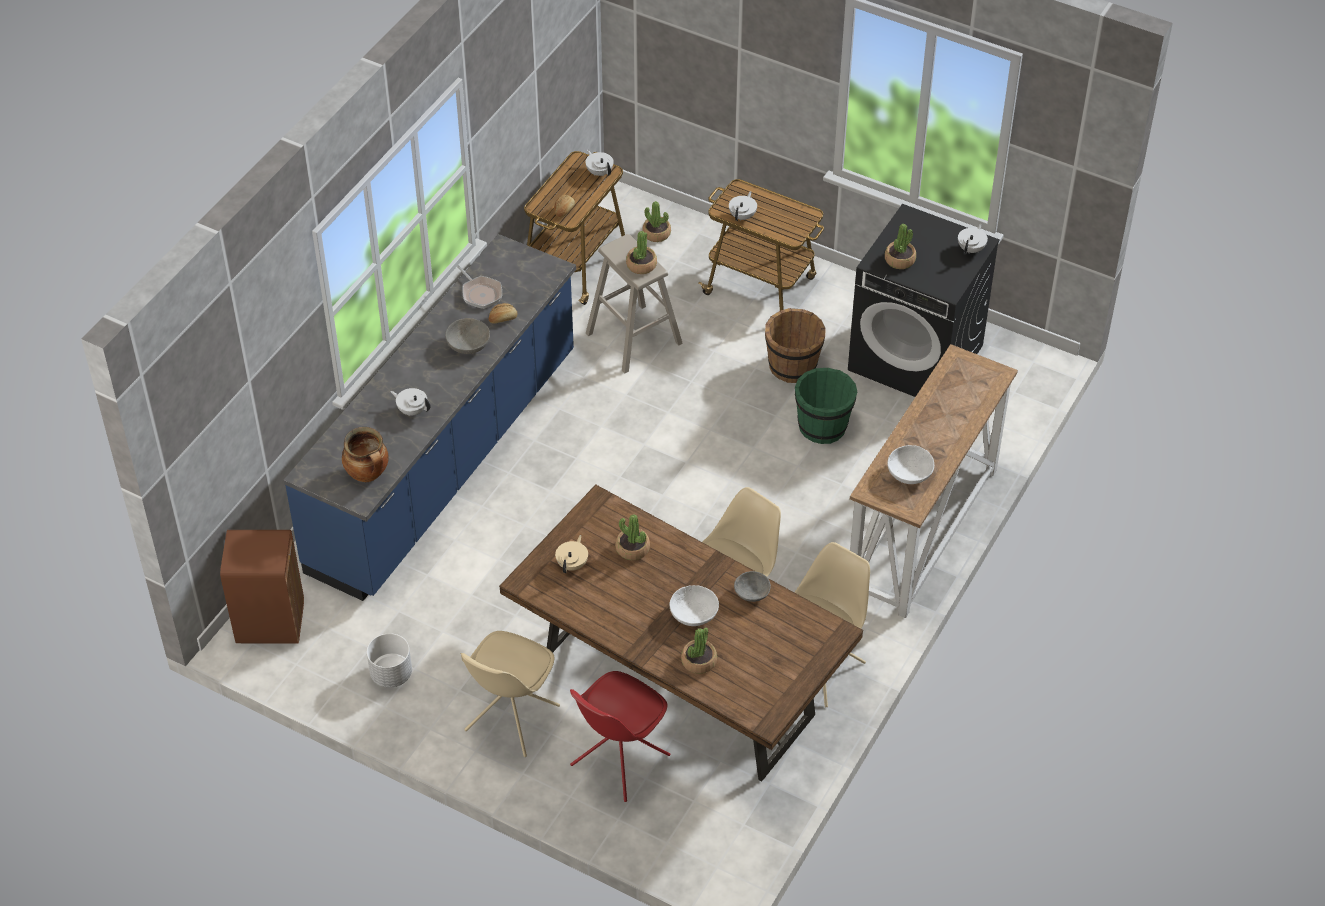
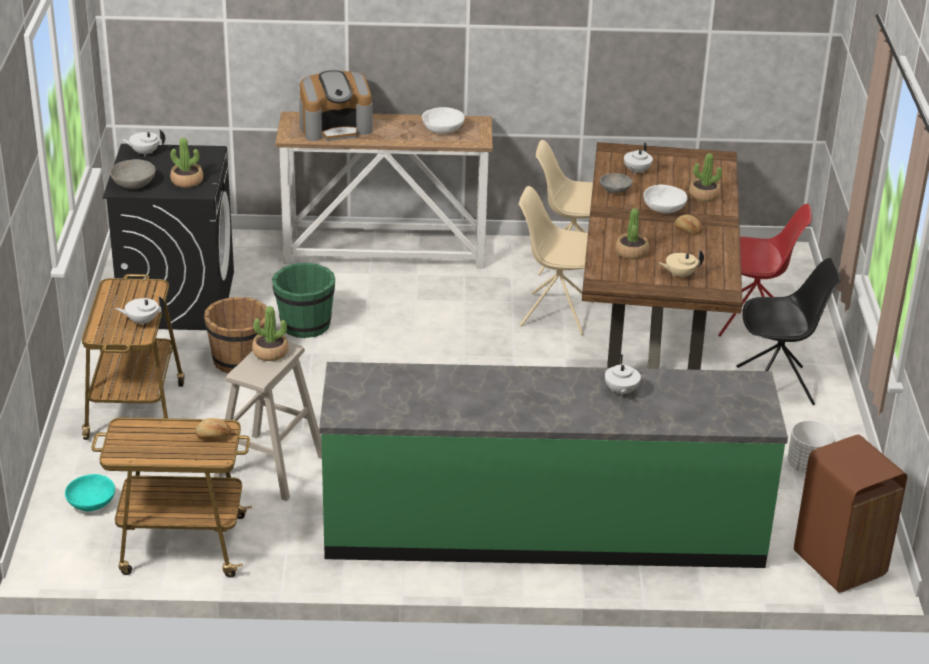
camera: 120 degrees left, 15 degrees down
blue counter [284,234,576,601] -> green counter [319,362,788,568]
cooking pot [342,427,389,482] -> none
grey bowl [445,318,490,354] -> grey bowl moved to [110,159,156,189]
frying pan [457,265,502,309] -> none
beige chair [461,631,560,757] -> black chair [736,258,841,405]
bread [489,303,517,324] -> bread moved to [675,214,702,234]
white teapot [585,150,614,176] -> white teapot moved to [624,142,653,175]
potted plant [642,201,671,242] -> turquoise bowl [65,474,115,511]
none -> coffee machine [299,70,373,141]

